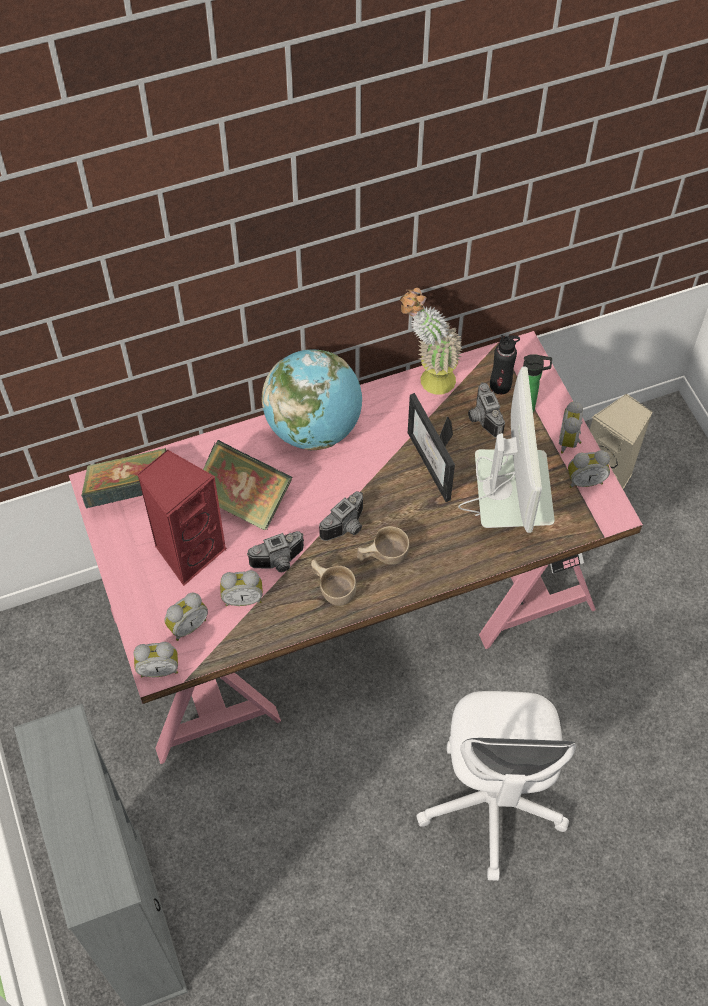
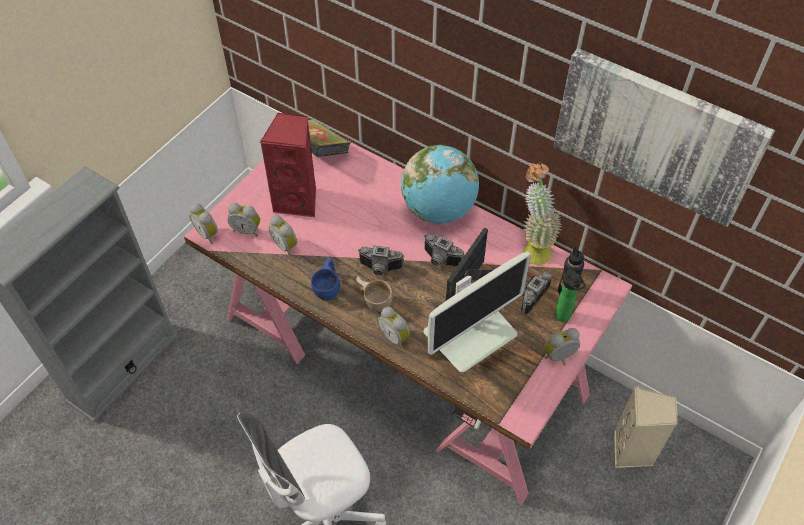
camera: 55 degrees right, 5 degrees down
book [203,440,293,530] -> none
camera [247,531,304,572] -> camera moved to [424,234,465,267]
beige cup [311,559,356,606] -> blue cup [311,258,340,301]
alarm clock [568,450,610,488] -> alarm clock moved to [378,307,410,349]
none -> picture [553,48,775,227]

